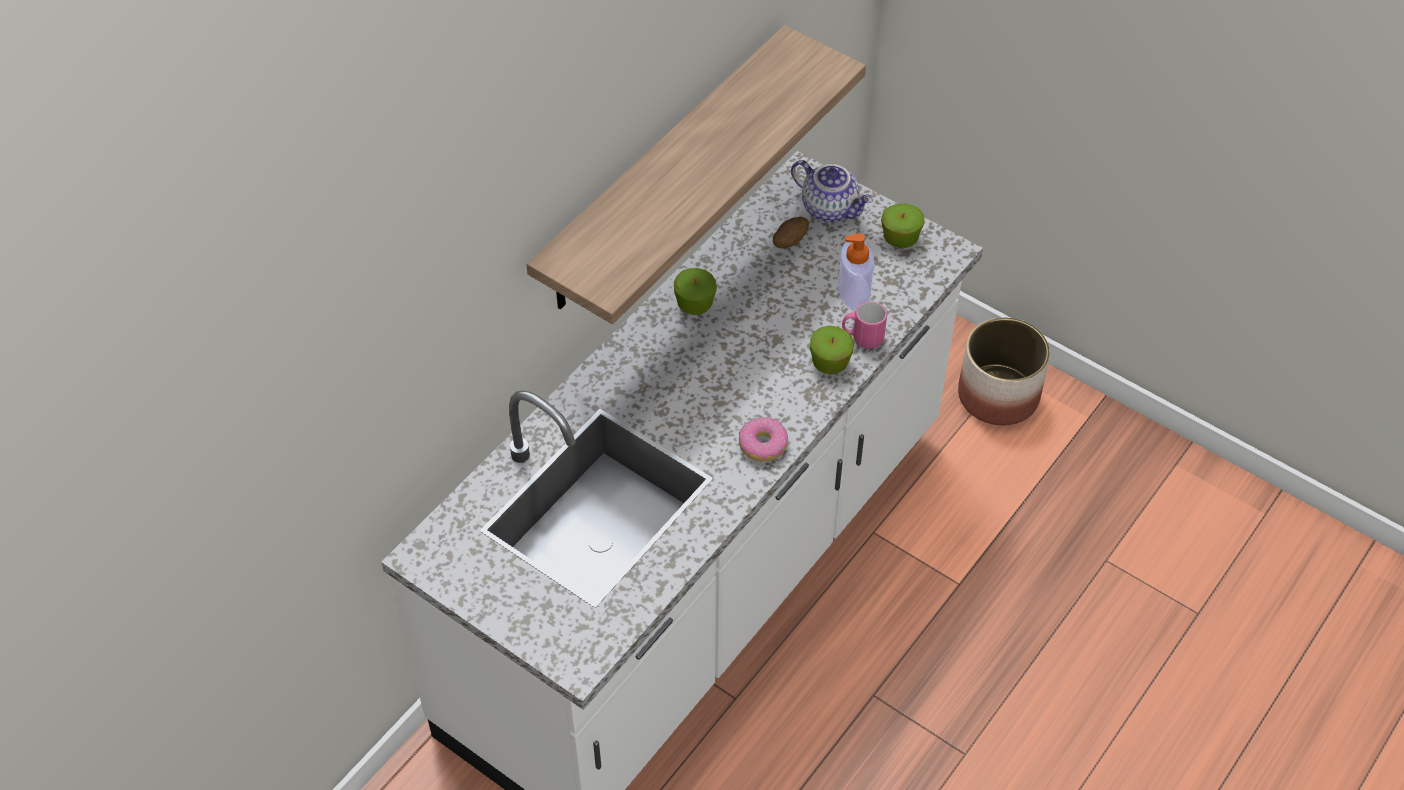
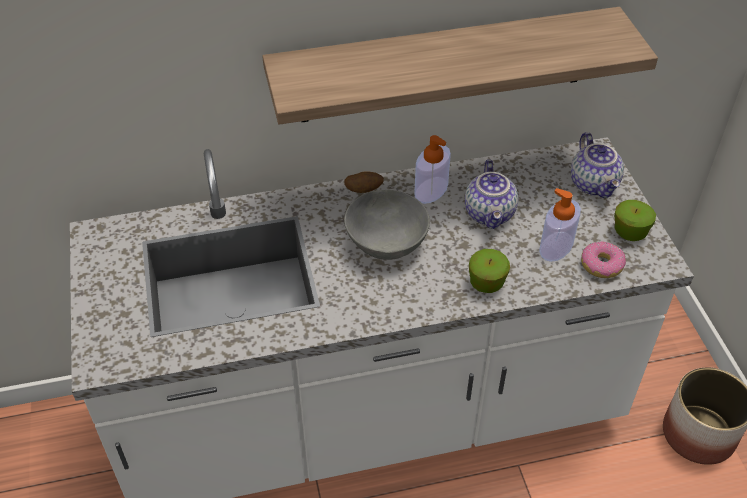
camera: 40 degrees right, 5 degrees down
apple [674,268,717,315] -> soap dispenser [414,135,451,204]
donut [739,417,788,462] -> donut moved to [581,241,626,278]
potato [773,217,809,248] -> potato moved to [344,171,384,193]
pink mug [842,301,887,349] -> none
none -> grey bowl [344,190,430,260]
none -> teapot [465,159,518,229]

